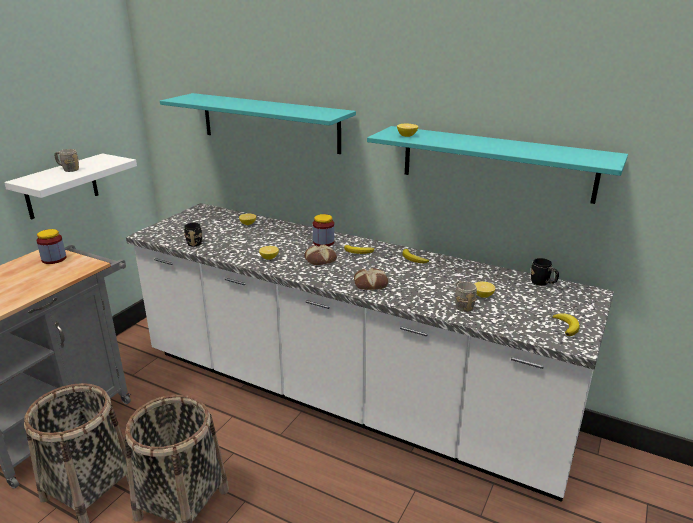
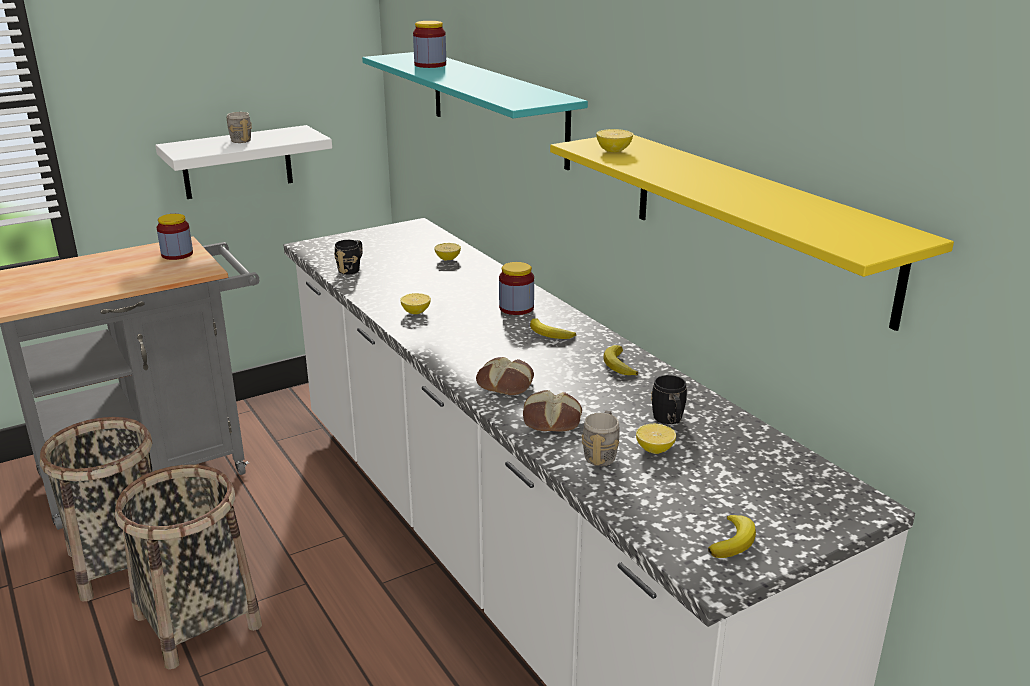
camera: 30 degrees right, 0 degrees up
bread [304,245,337,265] -> bread moved to [523,390,582,432]
turquoise shelf [367,126,628,204] -> yellow shelf [550,135,954,331]
black mug [531,258,559,286] -> black mug moved to [651,375,687,424]
none -> jar [413,21,446,68]

